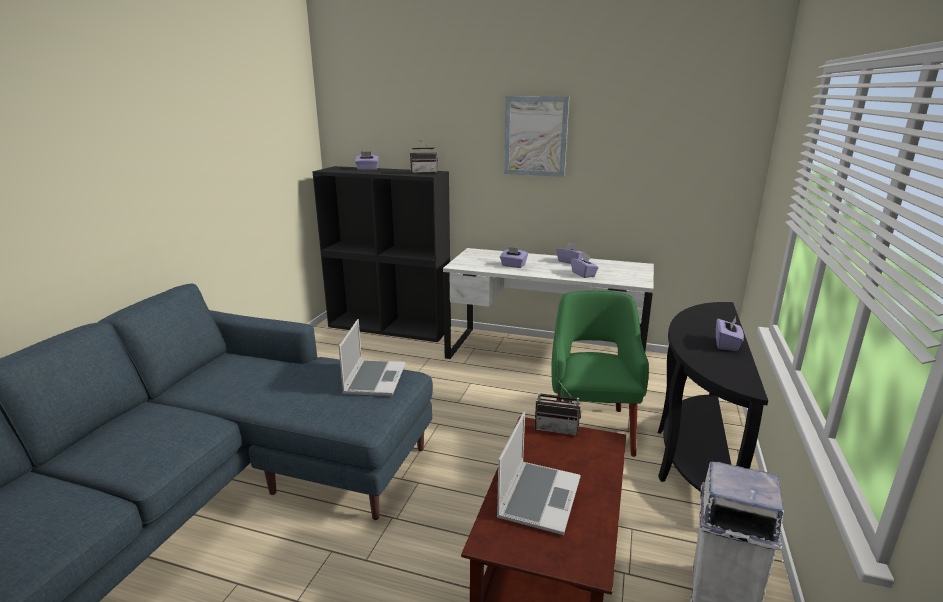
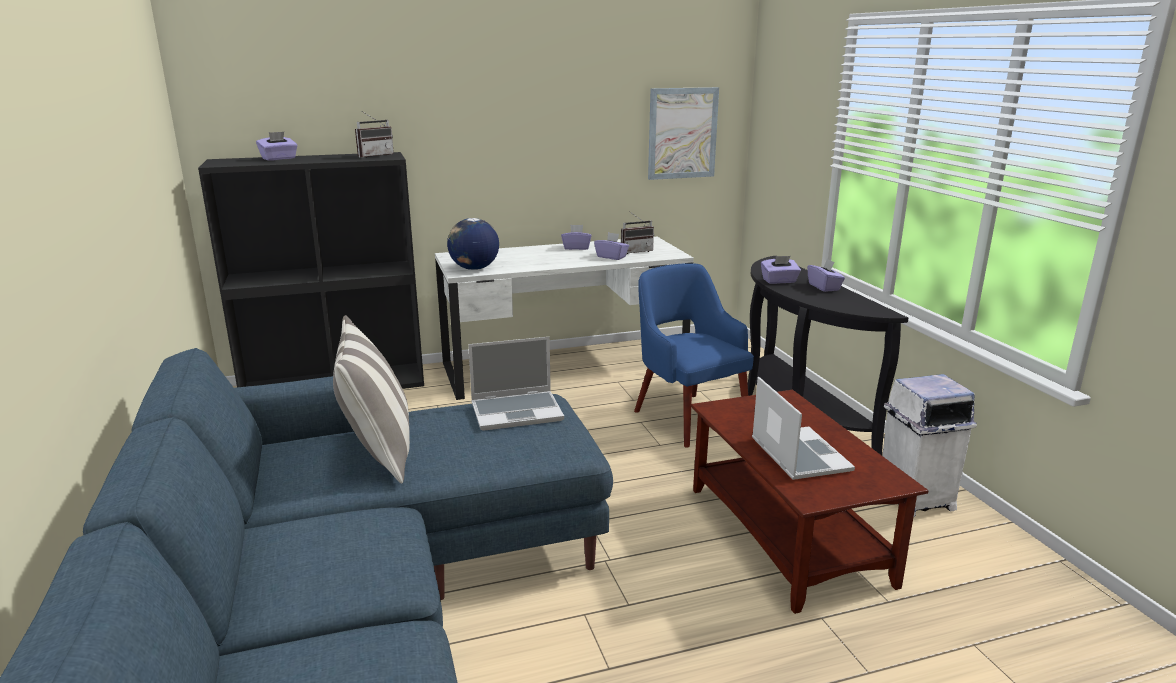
camera: 35 degrees left, 0 degrees up
laptop [339,319,406,396] -> laptop turned 105 degrees clockwise [468,336,564,431]
purple tissue box [500,247,528,268] -> purple tissue box moved to [761,256,801,284]
picture [504,96,569,177] -> picture moved to [648,87,719,180]
radio [535,378,581,435] -> radio moved to [621,211,654,254]
green armchair [552,290,649,457] -> blue armchair [634,263,754,448]
none -> pillow [333,315,410,484]
none -> globe [447,218,499,270]

